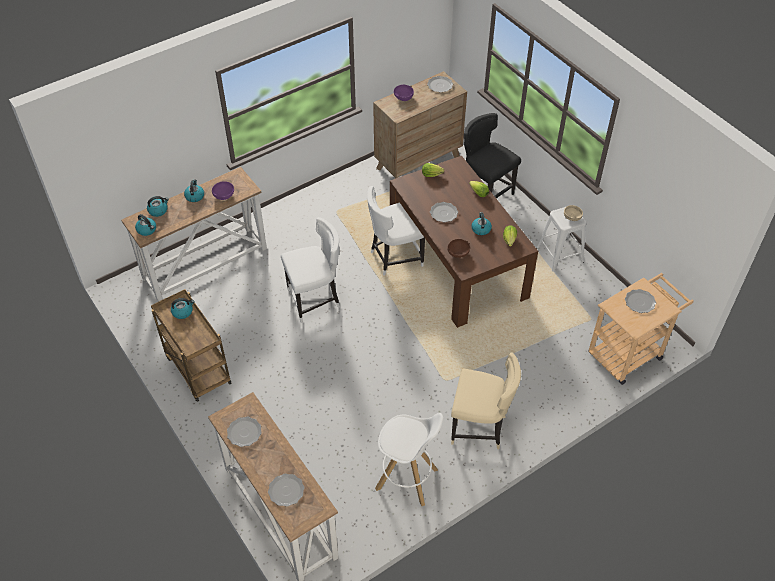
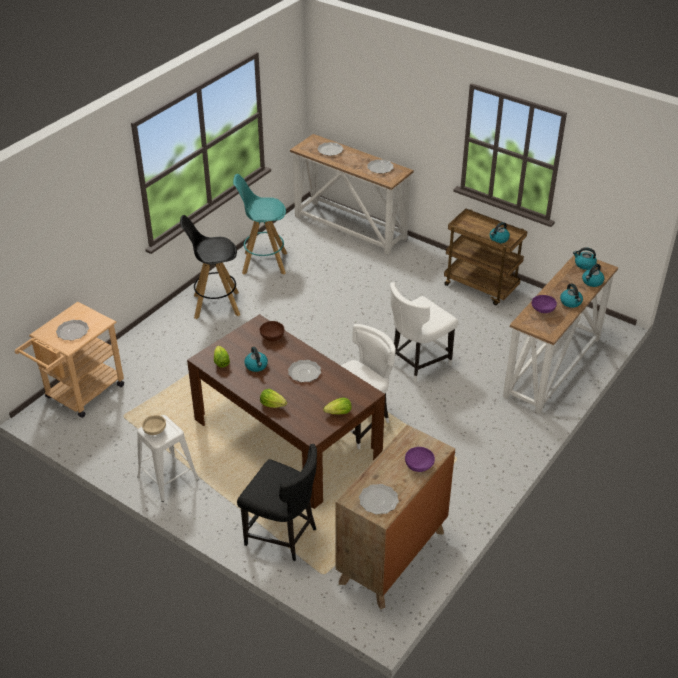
camera: 160 degrees right, 10 degrees down
white stool [375,413,443,506] -> turquoise stool [233,174,287,275]
beige chair [451,353,521,449] -> black stool [180,215,240,319]

